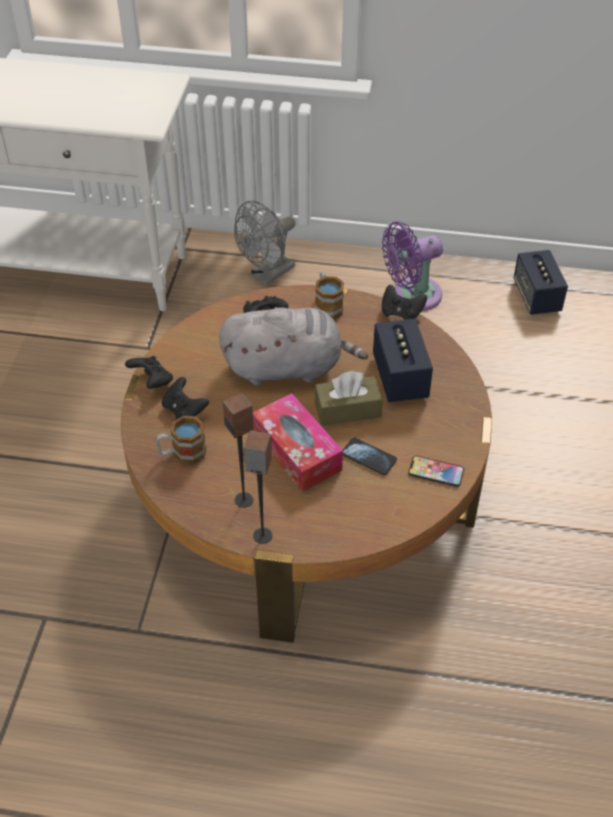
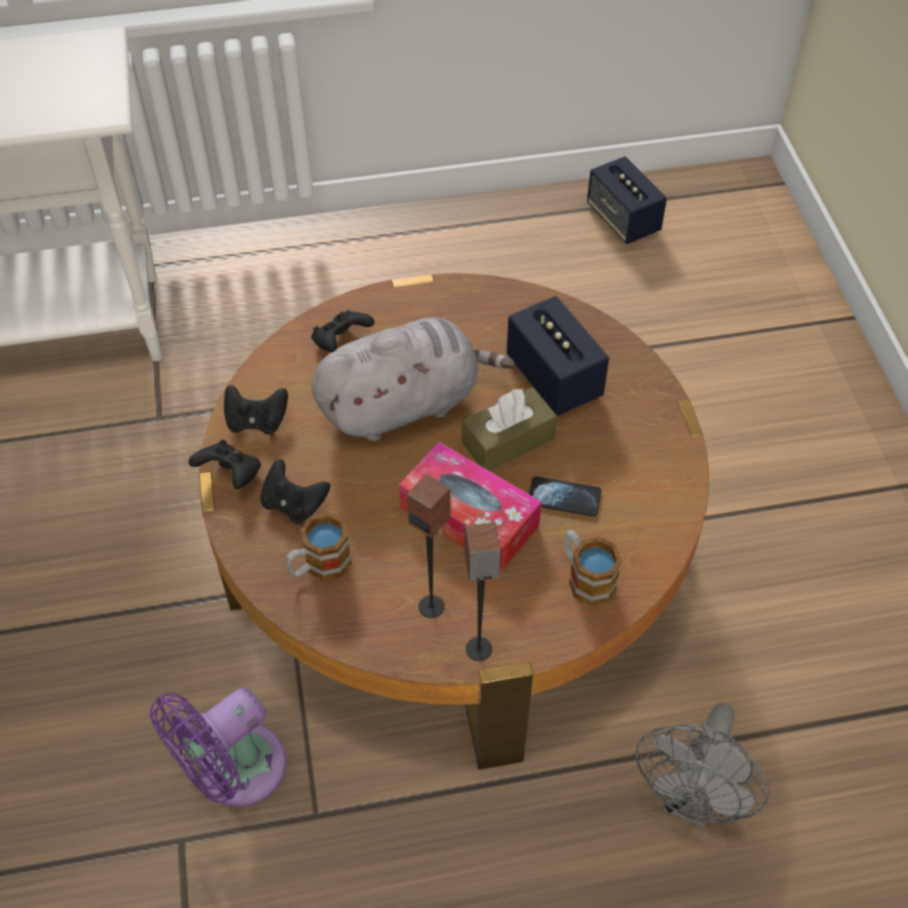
camera: 20 degrees left, 5 degrees up
grey fan [234,201,295,285] -> grey fan moved to [636,703,769,828]
mug [315,271,344,320] -> mug moved to [564,530,622,606]
purple fan [382,222,443,311] -> purple fan moved to [150,688,287,807]
black game controller [382,285,427,320] -> black game controller moved to [224,385,288,434]
phone [408,455,464,487] -> none

